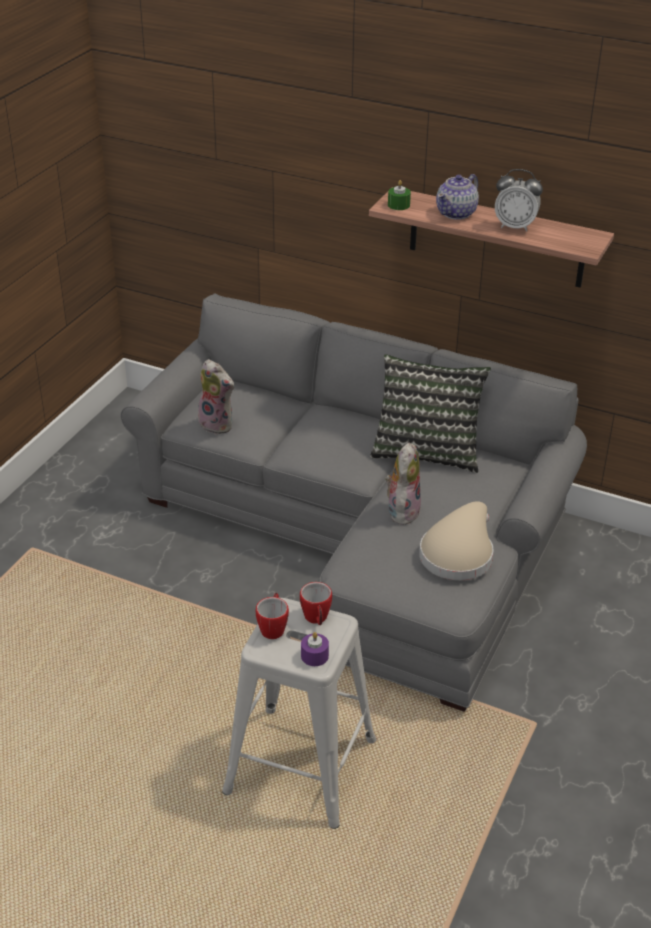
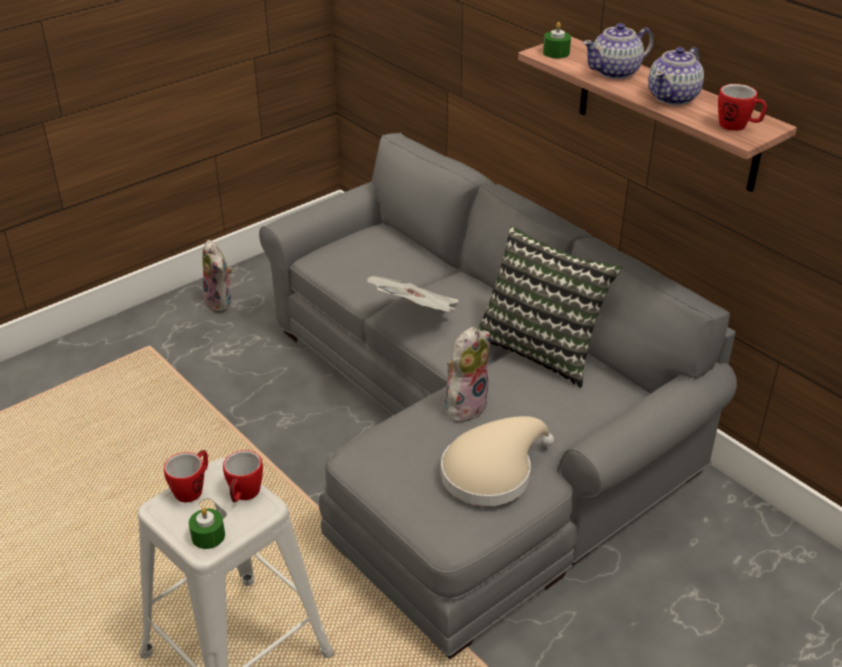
camera: 25 degrees right, 0 degrees up
plush toy [194,359,234,435] -> plush toy moved to [202,240,233,312]
purple candle [301,632,329,666] -> green candle [189,508,225,549]
alarm clock [495,169,543,232] -> teapot [648,47,704,105]
none -> newspaper [367,276,459,312]
none -> mug [718,84,768,131]

